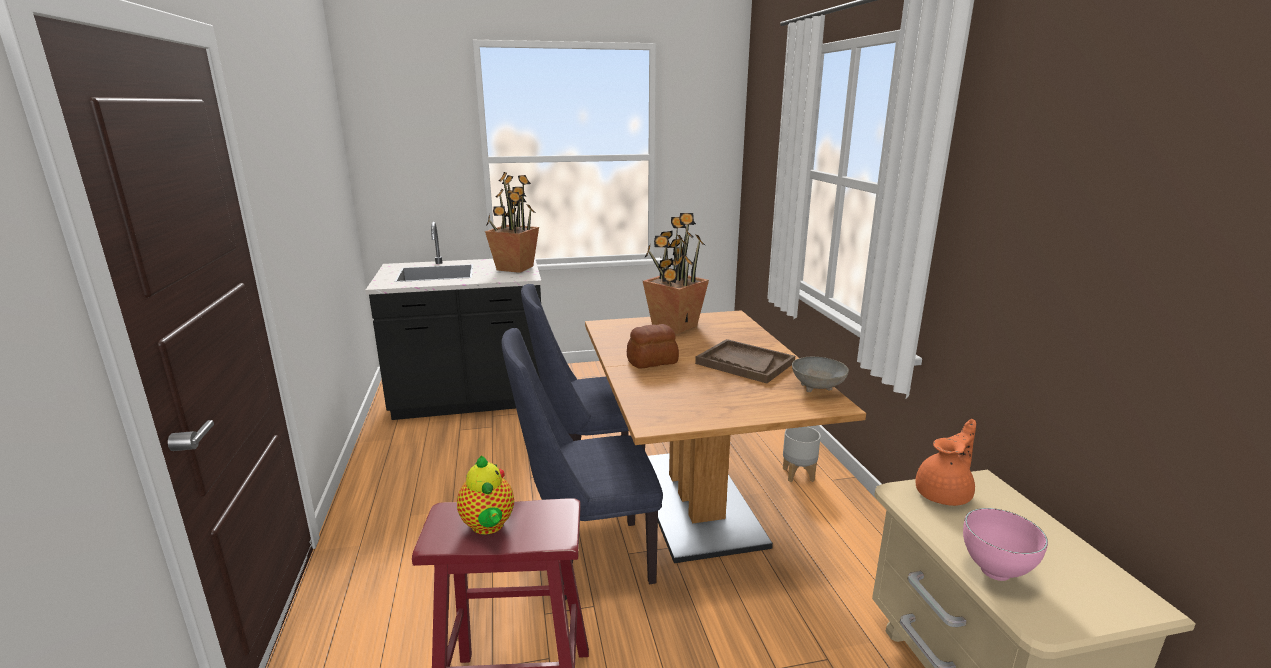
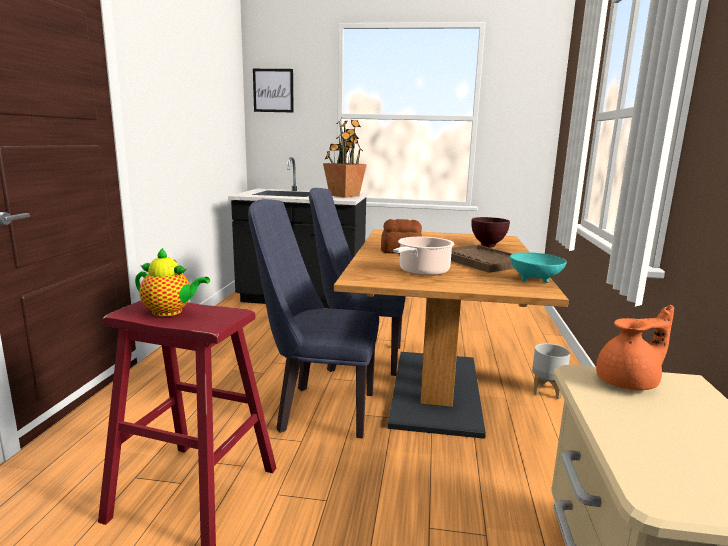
camera: 20 degrees right, 5 degrees down
teapot [457,456,514,535] -> teapot turned 75 degrees counterclockwise [135,248,210,316]
potted plant [643,213,709,334] -> none
grey bowl [792,357,849,392] -> turquoise bowl [510,252,567,283]
pink bowl [963,508,1048,581] -> none
none -> picture [253,69,294,113]
none -> cooking pot [393,237,454,276]
none -> brown bowl [471,217,510,248]

